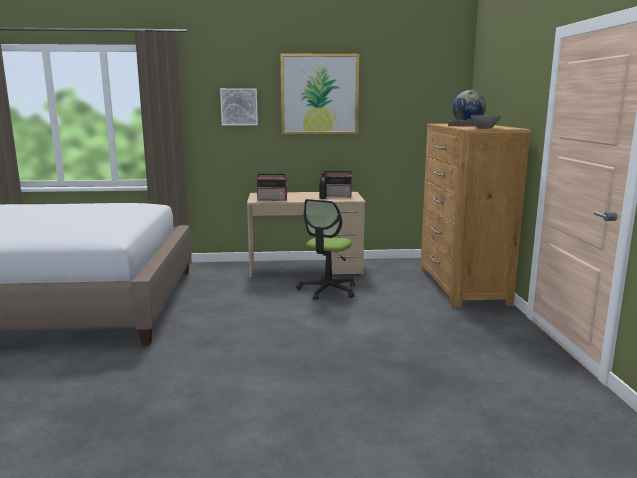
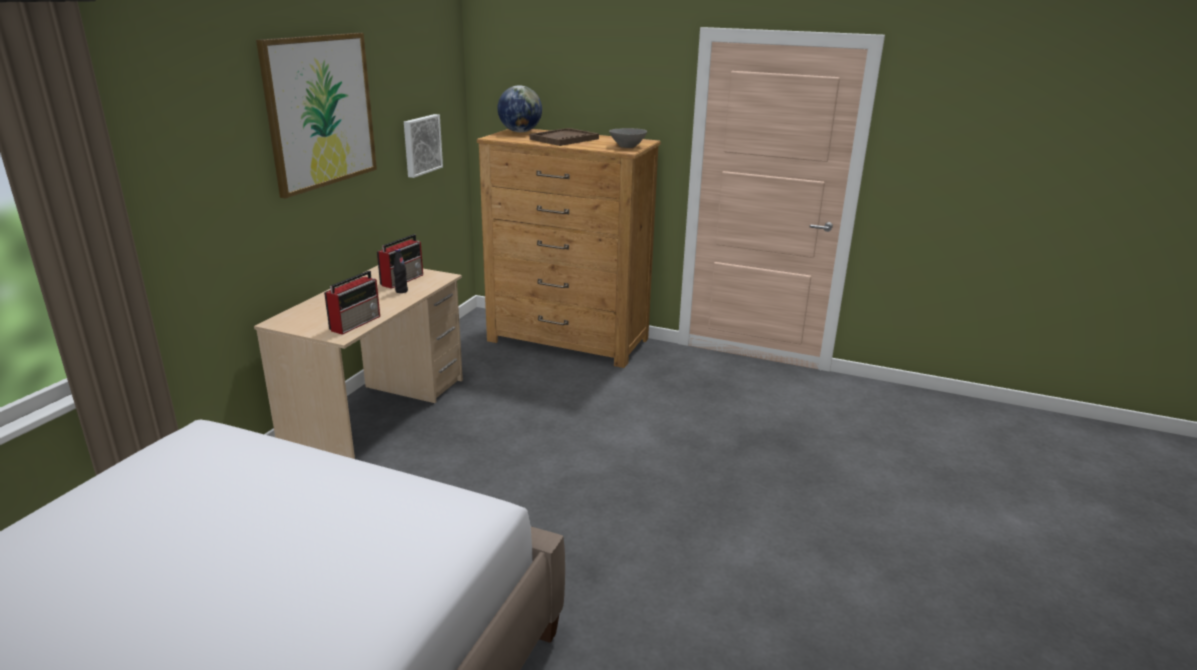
camera: 65 degrees left, 10 degrees up
picture [220,88,258,125] -> picture moved to [404,114,443,178]
office chair [296,199,355,300] -> none

